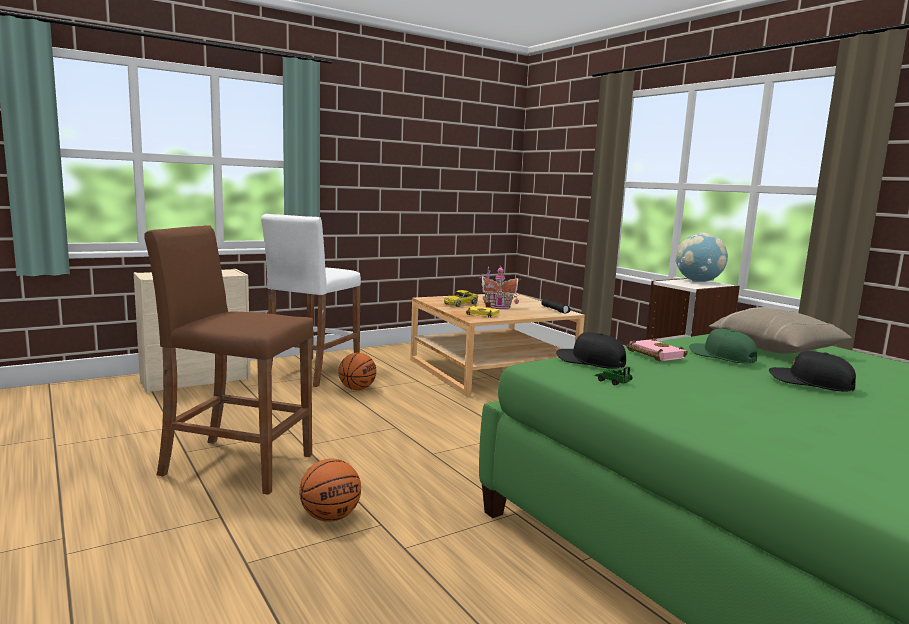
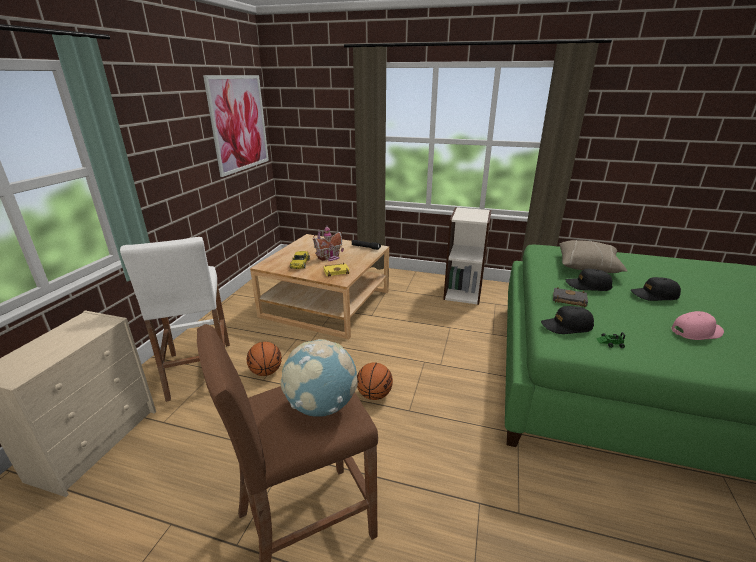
camera: 40 degrees left, 15 degrees up
basketball [299,459,361,522] -> basketball moved to [357,362,393,400]
pink book [626,338,688,361] -> black book [553,287,588,307]
globe [675,232,728,282] -> globe moved to [281,339,357,417]
green cap [689,329,757,364] -> black cap [566,269,613,291]
none -> picture [203,75,269,177]
none -> pink cap [671,311,724,340]

